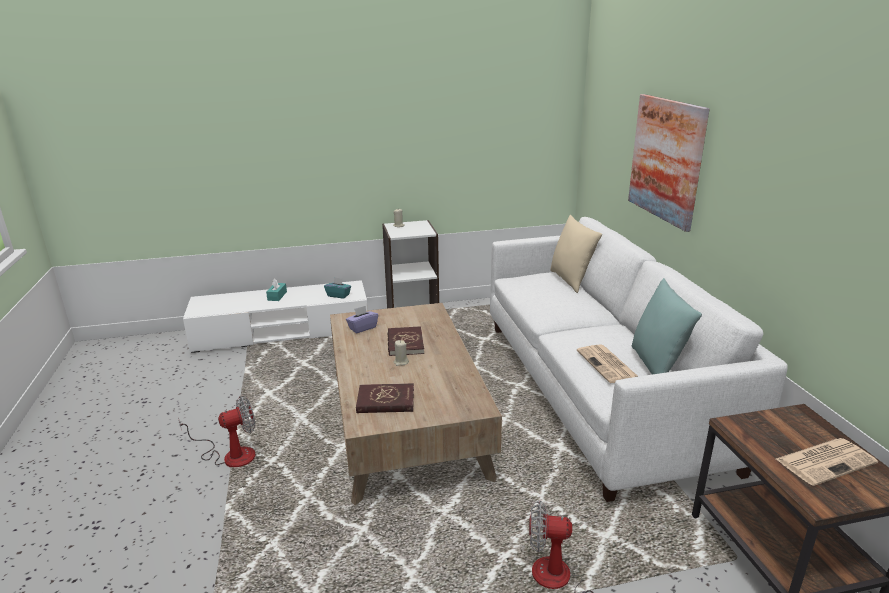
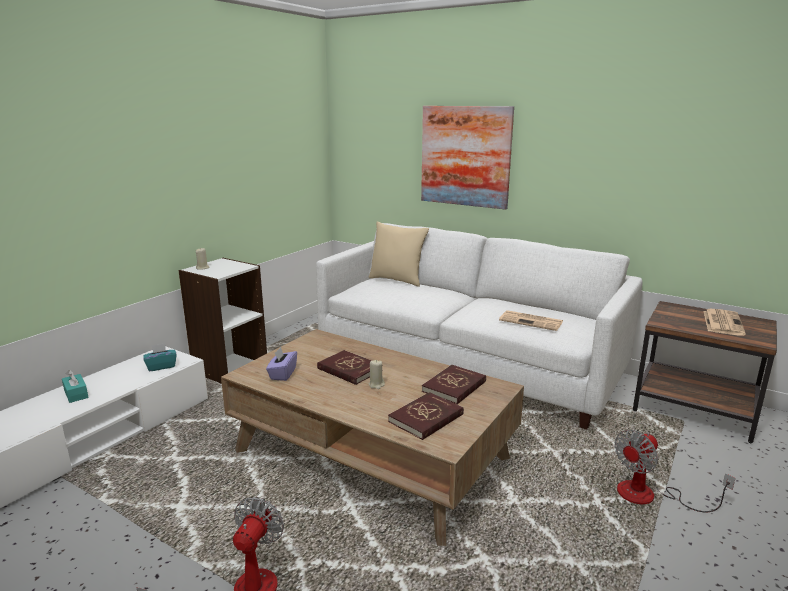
camera: 45 degrees left, 5 degrees down
turquoise pillow [632,278,702,375] -> none
none -> red book [422,365,486,404]

